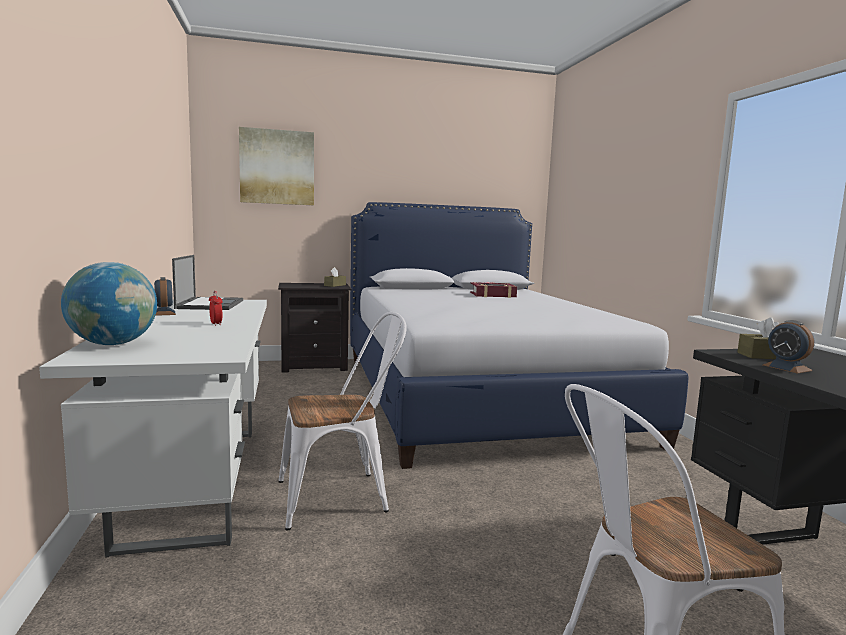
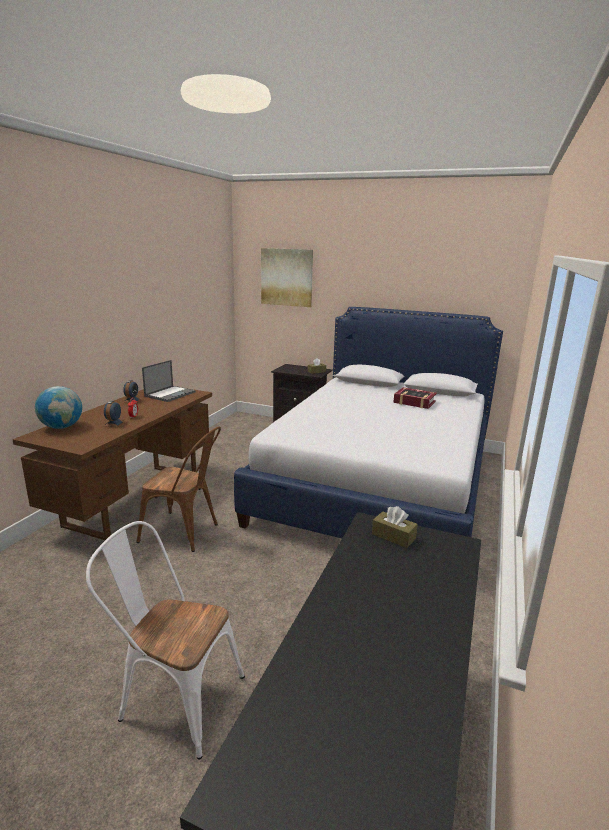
camera: 35 degrees right, 10 degrees up
white desk [39,299,267,558] -> brown desk [12,389,212,540]
white chair [279,312,407,531] -> brown chair [136,427,221,552]
alarm clock [763,320,815,374] -> alarm clock moved to [104,401,124,427]

